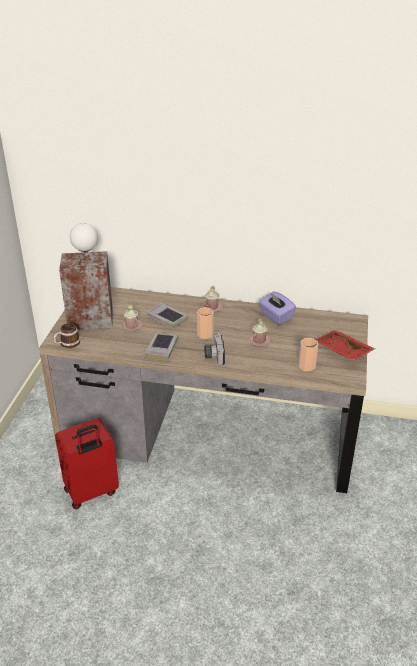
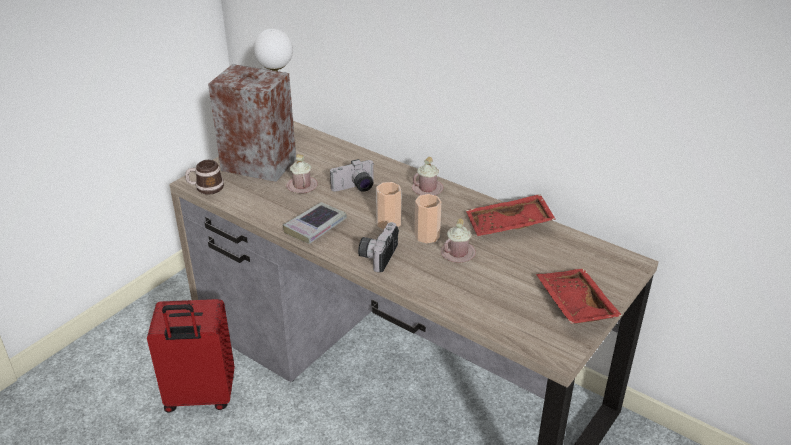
camera: 25 degrees right, 0 degrees up
book [147,302,188,328] -> camera [330,159,374,192]
purple tissue box [259,291,296,325] -> red tray [466,194,556,236]
cup [298,338,318,371] -> cup moved to [414,194,441,244]

